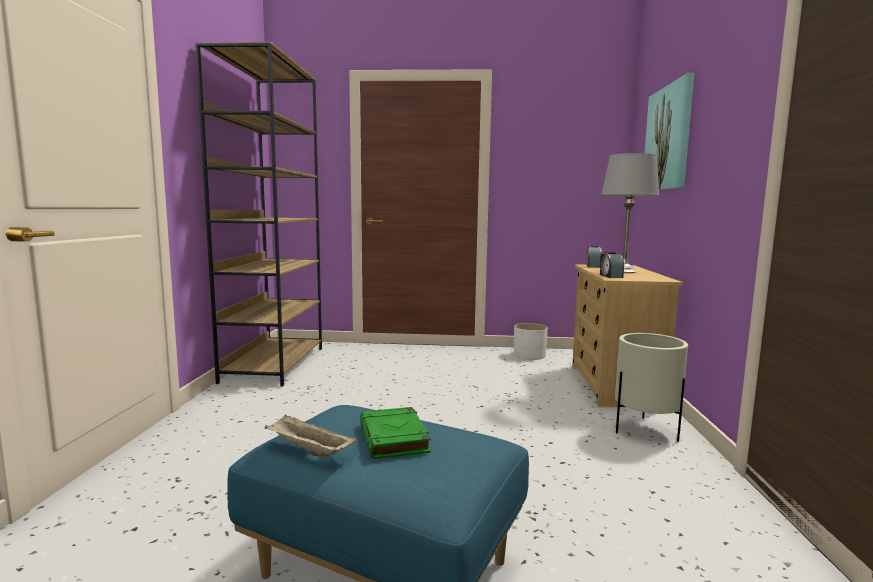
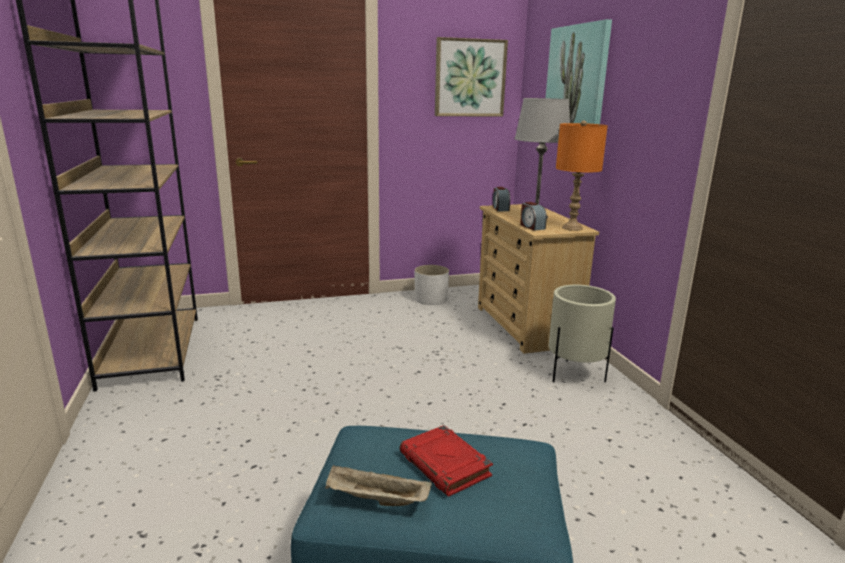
camera: 20 degrees left, 10 degrees up
green book [360,407,431,459] -> red book [400,425,493,497]
none -> picture [435,37,508,116]
none -> orange table lamp [556,120,608,231]

